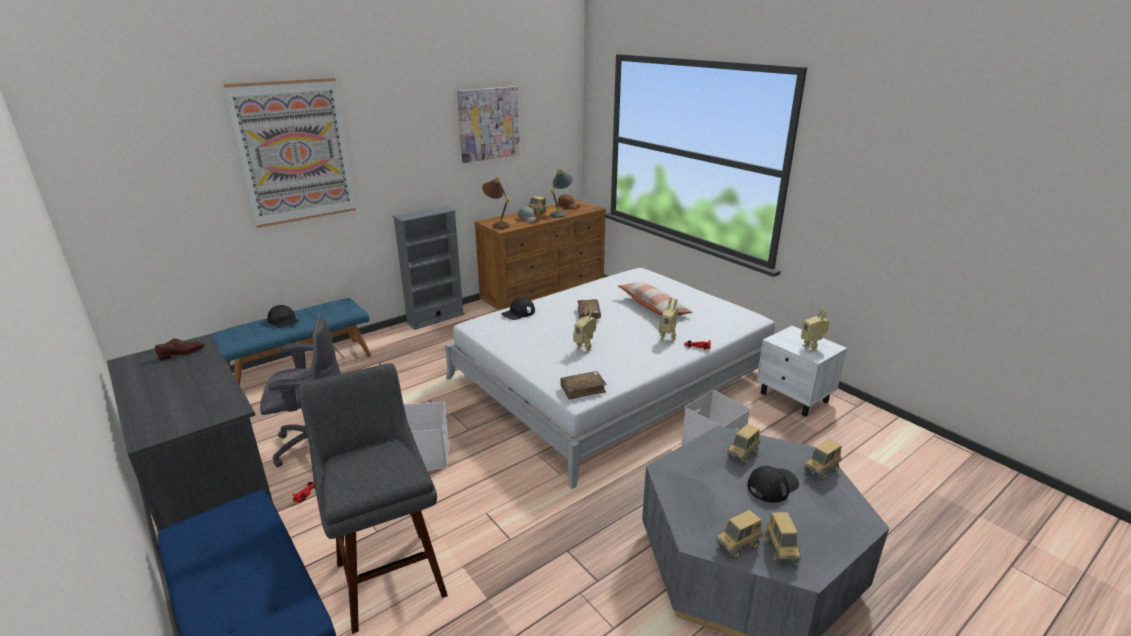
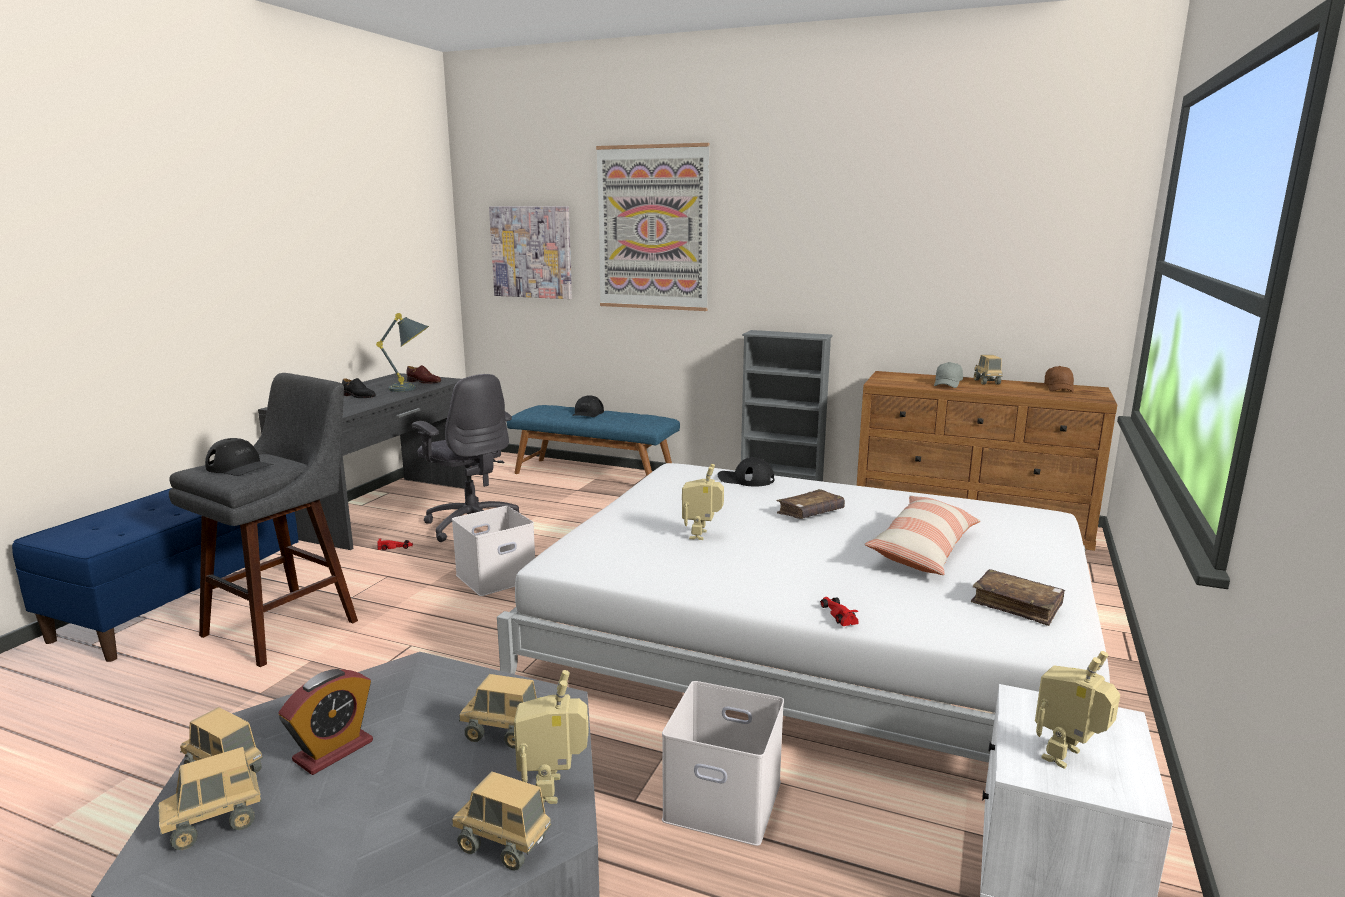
camera: 60 degrees right, 10 degrees down
picture [457,86,520,163] -> picture moved to [489,206,572,299]
brown table lamp [482,177,510,229] -> none
grey table lamp [550,168,573,218] -> grey table lamp moved to [376,313,429,392]
brown book [560,371,607,400] -> brown book moved to [971,569,1065,626]
toy robot [659,298,678,342] -> toy robot moved to [514,670,589,804]
black cap [747,466,799,503] -> black cap moved to [205,438,274,476]
none -> alarm clock [278,669,373,775]
none -> black shoe [342,378,376,398]

